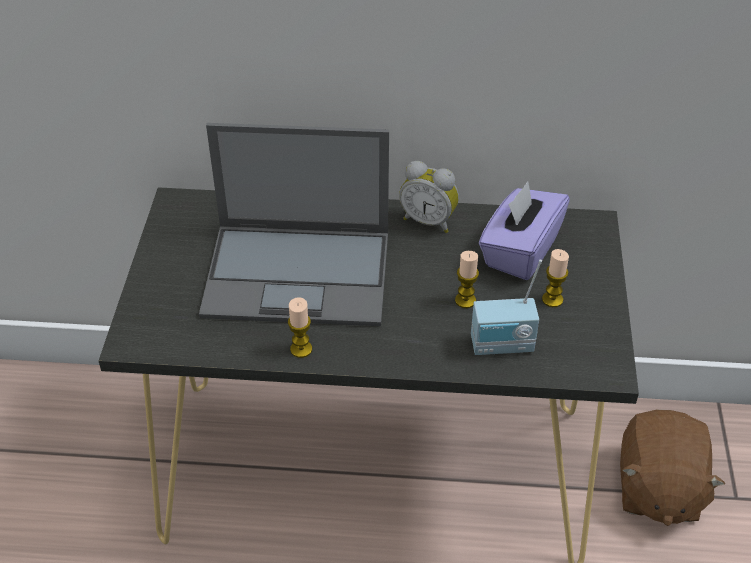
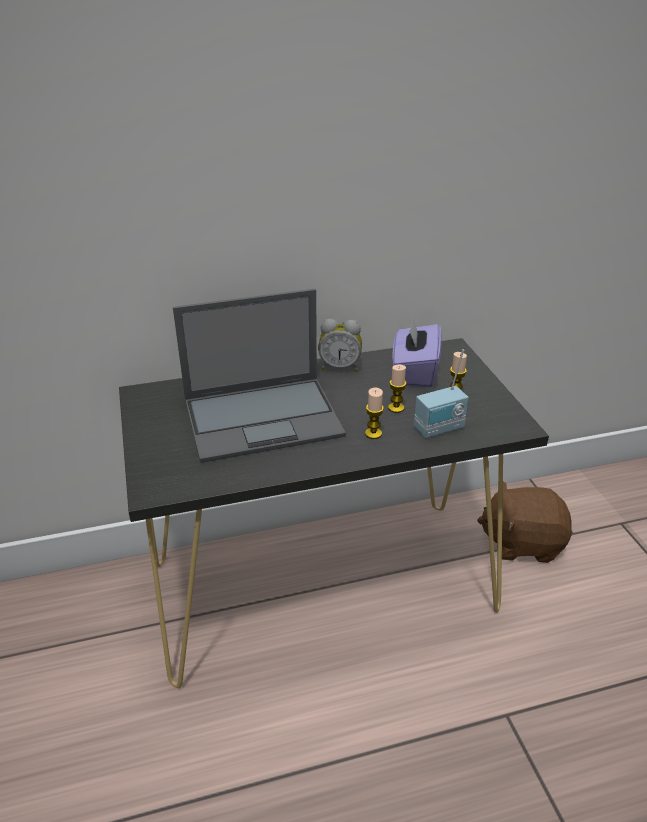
camera: 20 degrees left, 10 degrees down
candle [288,297,312,358] -> candle moved to [365,388,384,439]
brown plush toy [620,410,725,526] -> brown plush toy turned 105 degrees clockwise [477,482,572,563]

